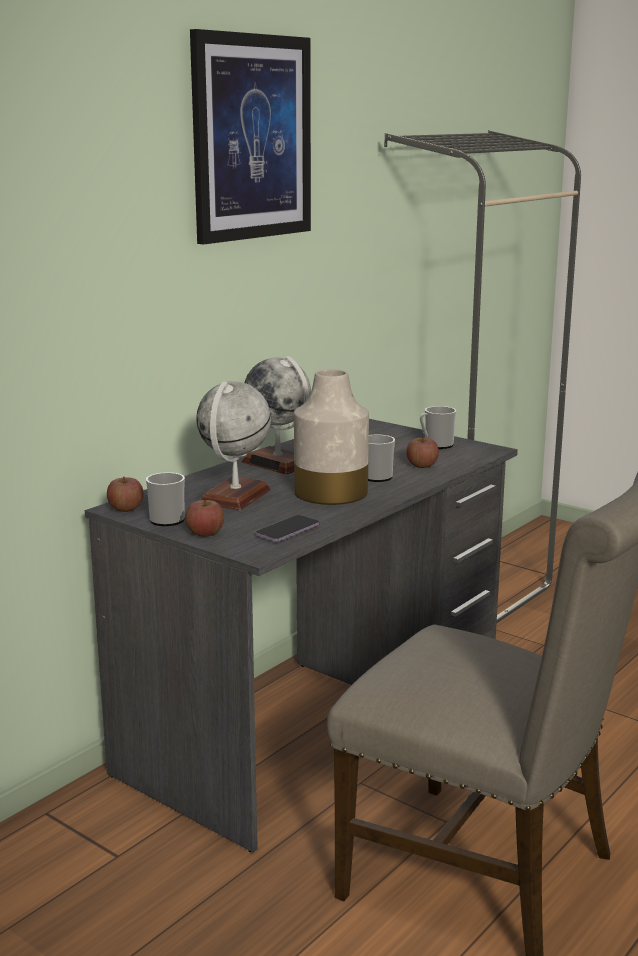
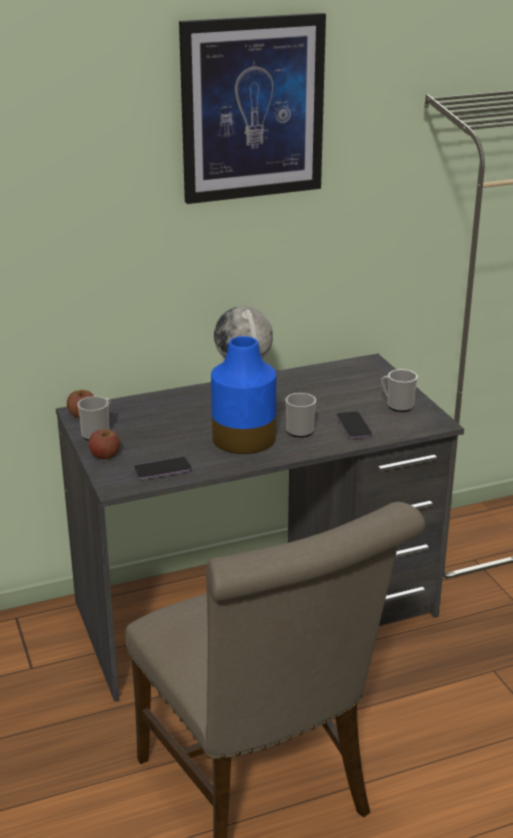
camera: 30 degrees right, 10 degrees up
globe [196,381,271,510] -> none
beige vase [294,369,369,505] -> blue vase [211,336,276,454]
apple [406,437,439,468] -> phone [336,411,373,439]

